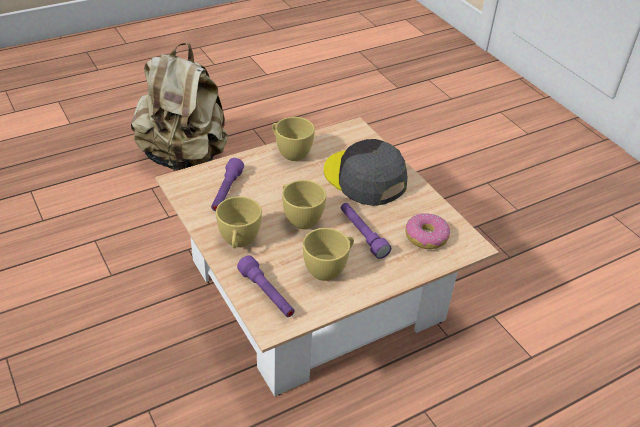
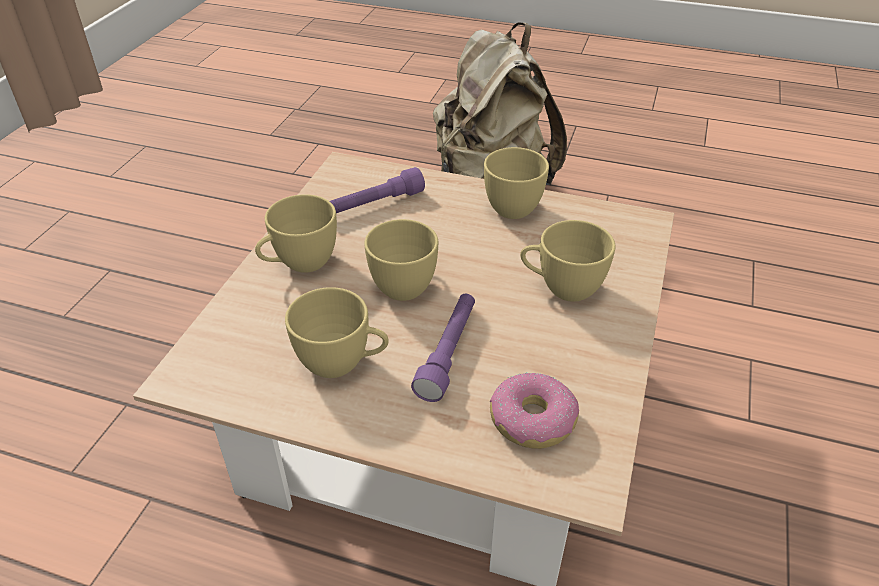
camera: 50 degrees right, 0 degrees up
purple flashlight [237,255,295,317] -> none
grey cap [324,139,408,206] -> yellow cup [520,220,616,302]

